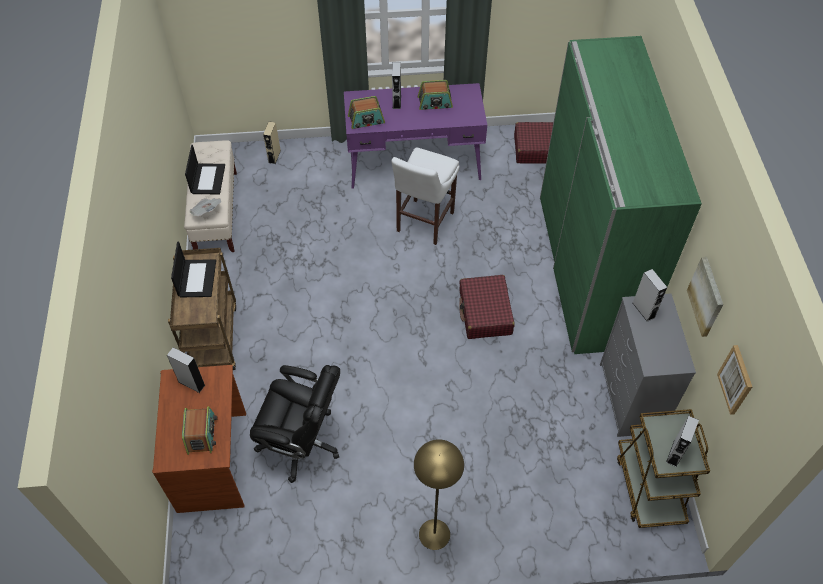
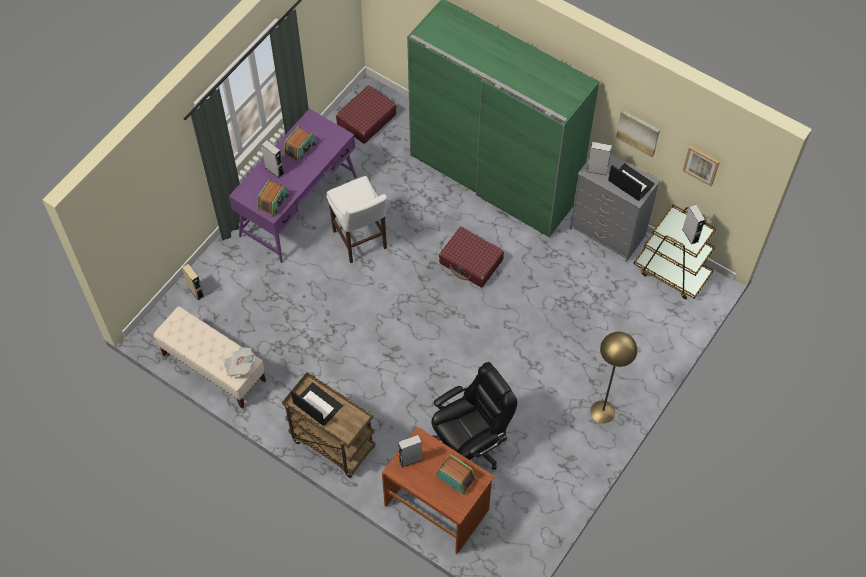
camera: 50 degrees left, 5 degrees up
laptop [185,145,225,194] -> laptop moved to [608,163,655,201]

